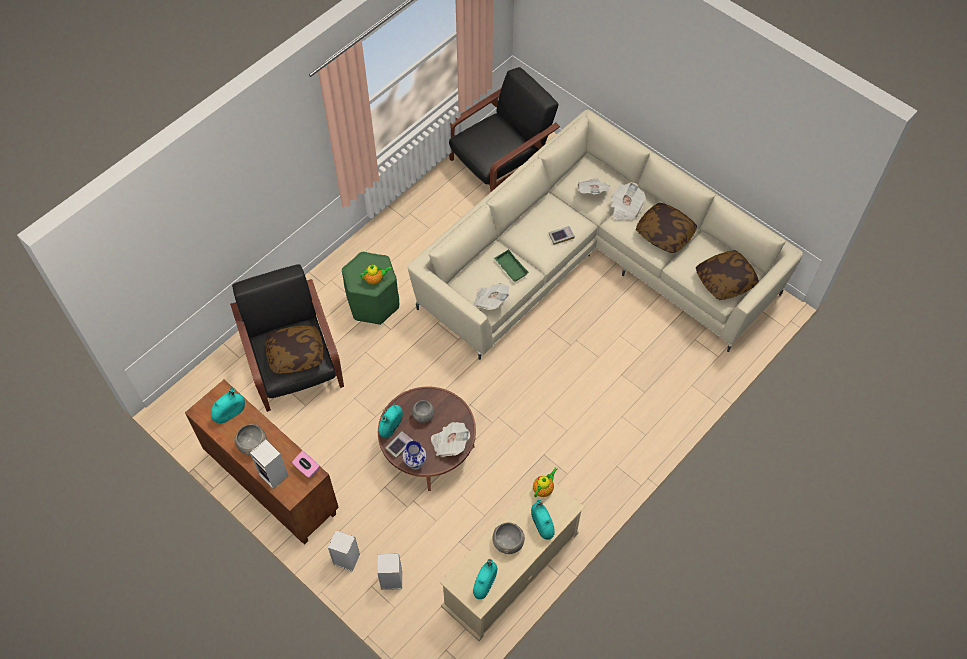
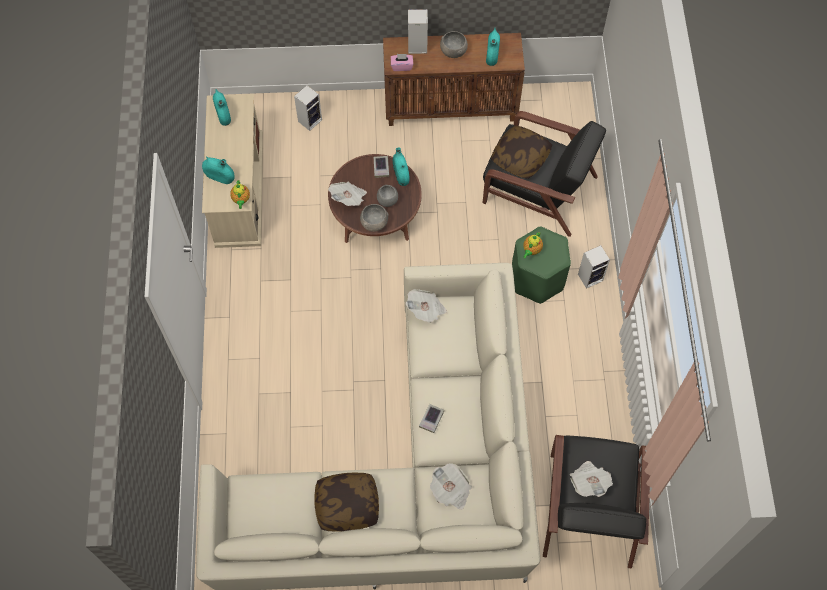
camera: 135 degrees right, 5 degrees up
speaker [328,530,360,572] -> speaker moved to [578,245,610,289]
vase [403,441,427,470] -> none
grey bowl [492,522,525,554] -> grey bowl moved to [360,204,388,232]
green tray [494,249,529,282] -> none
newspaper [611,182,646,220] -> newspaper moved to [570,461,613,497]
pillow [696,250,759,300] -> none

